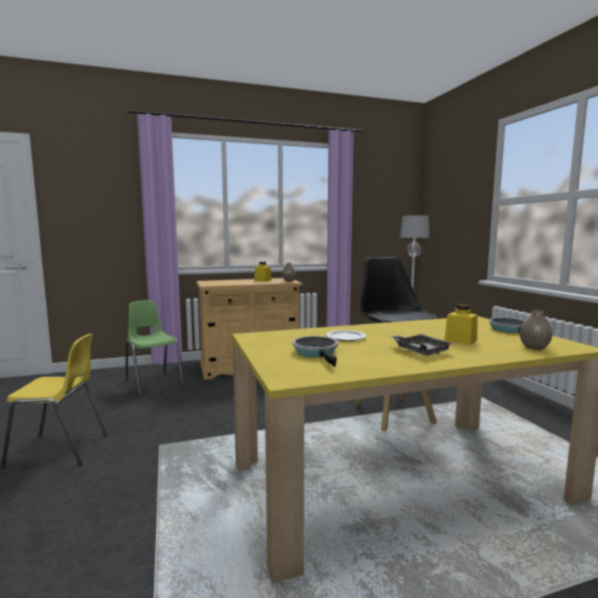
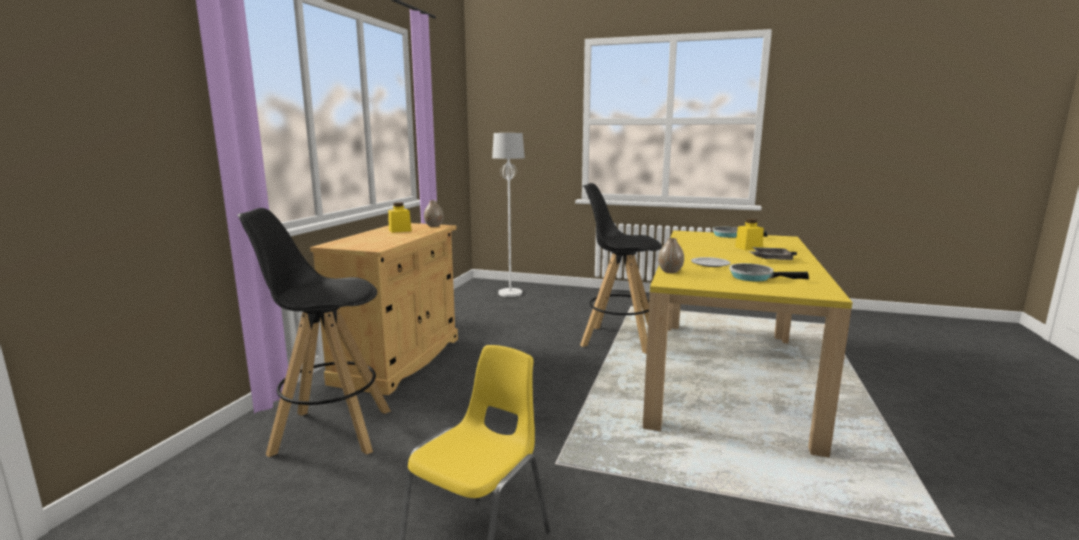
camera: 55 degrees left, 5 degrees up
green chair [126,300,184,395] -> black stool [237,208,391,457]
vase [520,310,552,350] -> vase moved to [658,238,684,273]

